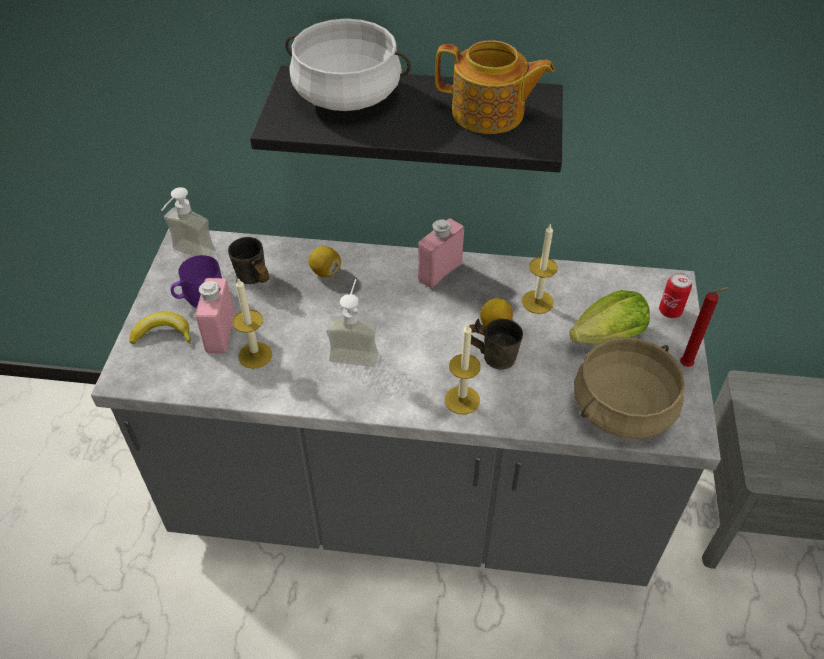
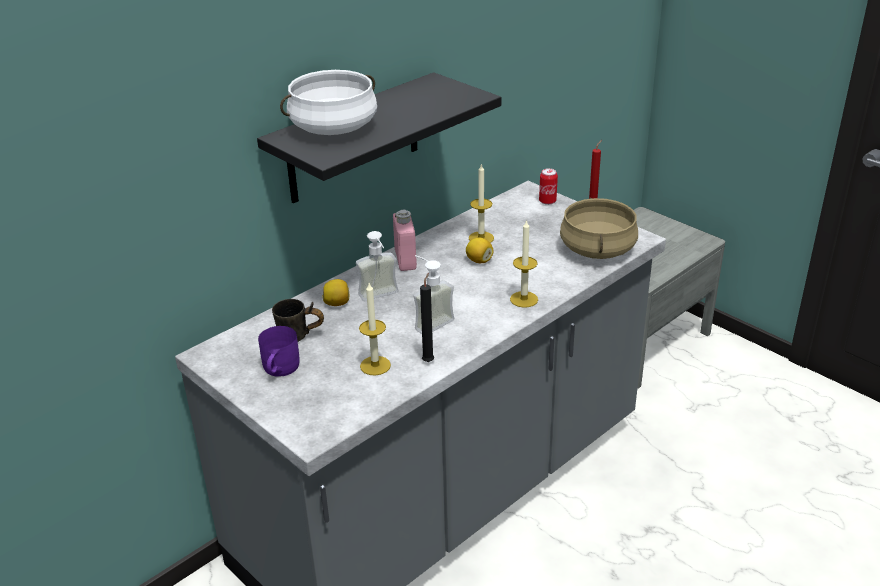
camera: 50 degrees left, 15 degrees down
banana [130,312,191,344] -> none
soap dispenser [161,187,216,257] -> soap dispenser moved to [356,231,398,301]
pink bottle [195,278,235,354] -> none
teapot [435,40,555,134] -> none
grey mug [469,318,523,370] -> none
lettuce [569,290,650,344] -> none
none -> black candle [420,272,434,362]

